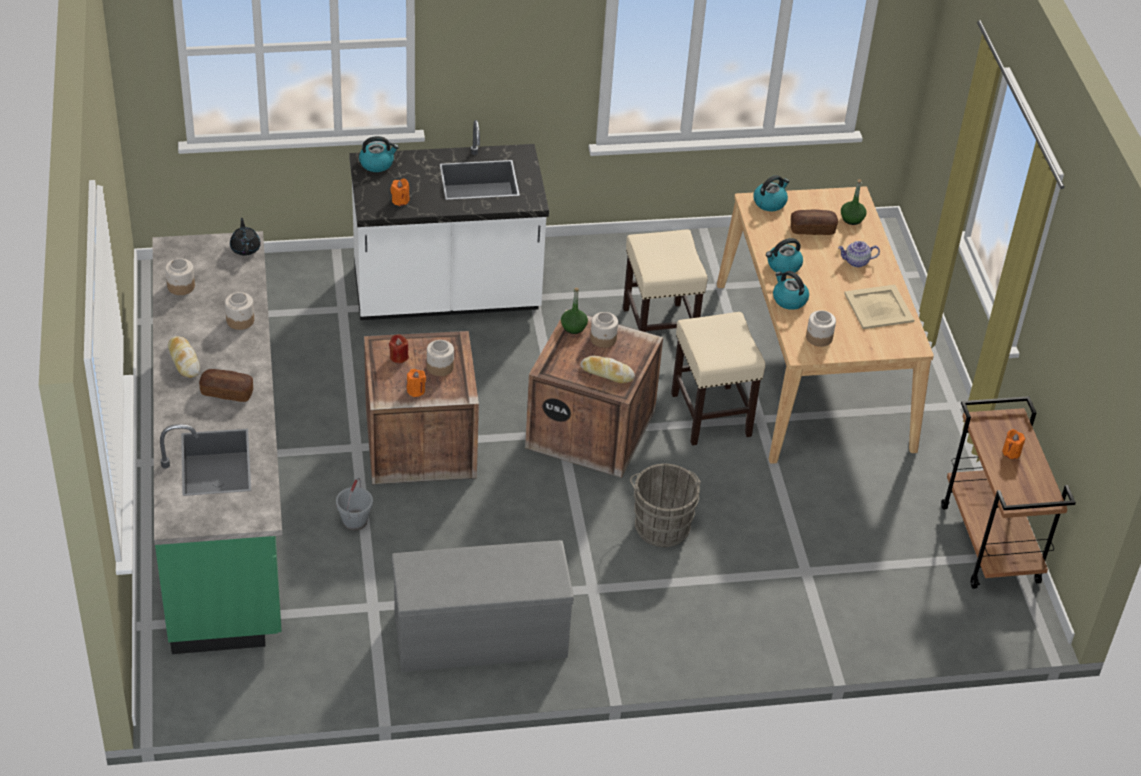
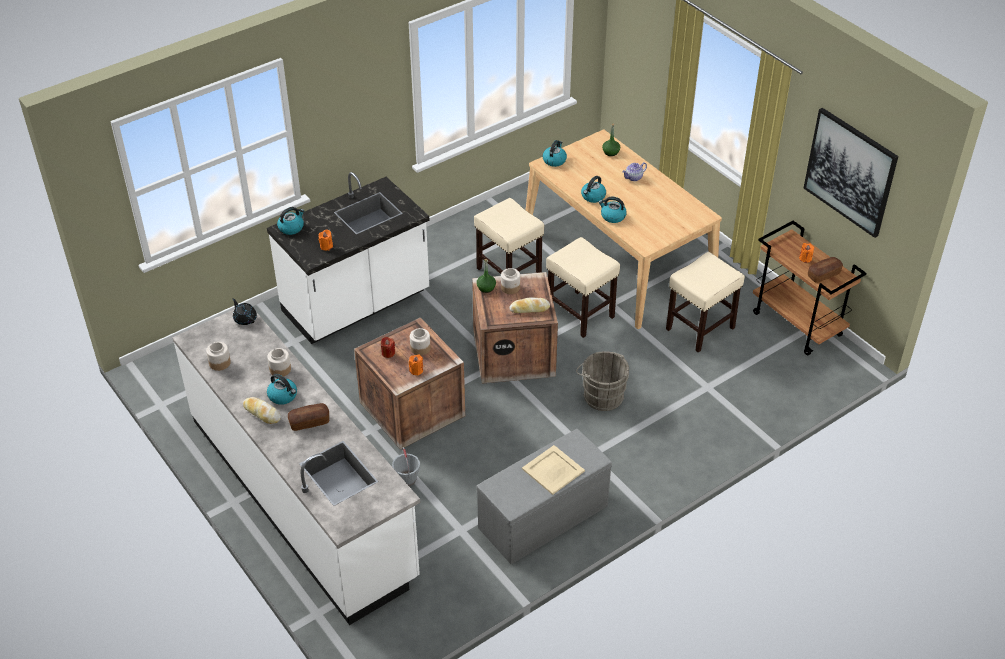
camera: 25 degrees left, 0 degrees up
green counter [153,231,282,654] -> white counter [172,303,420,625]
bread [791,210,838,235] -> bread moved to [808,257,843,283]
jar [806,310,836,347] -> none
beige tray [844,285,914,329] -> beige tray moved to [522,445,585,495]
none -> kettle [267,374,297,405]
none -> beige stool [666,252,745,353]
none -> picture [804,108,898,238]

